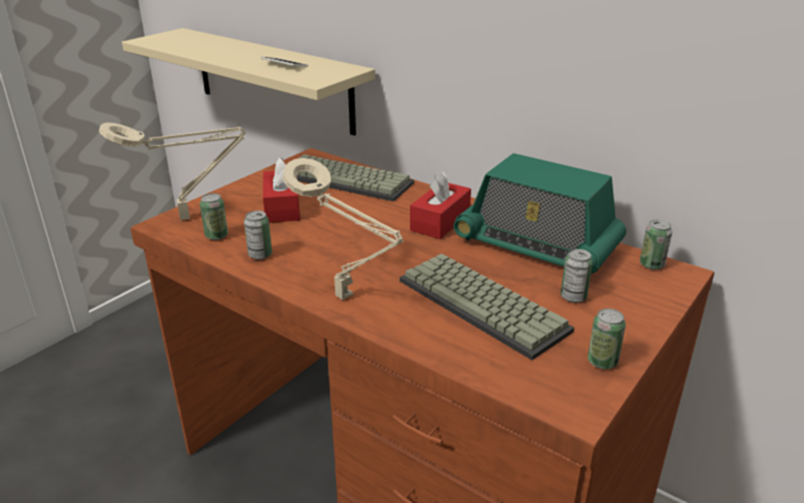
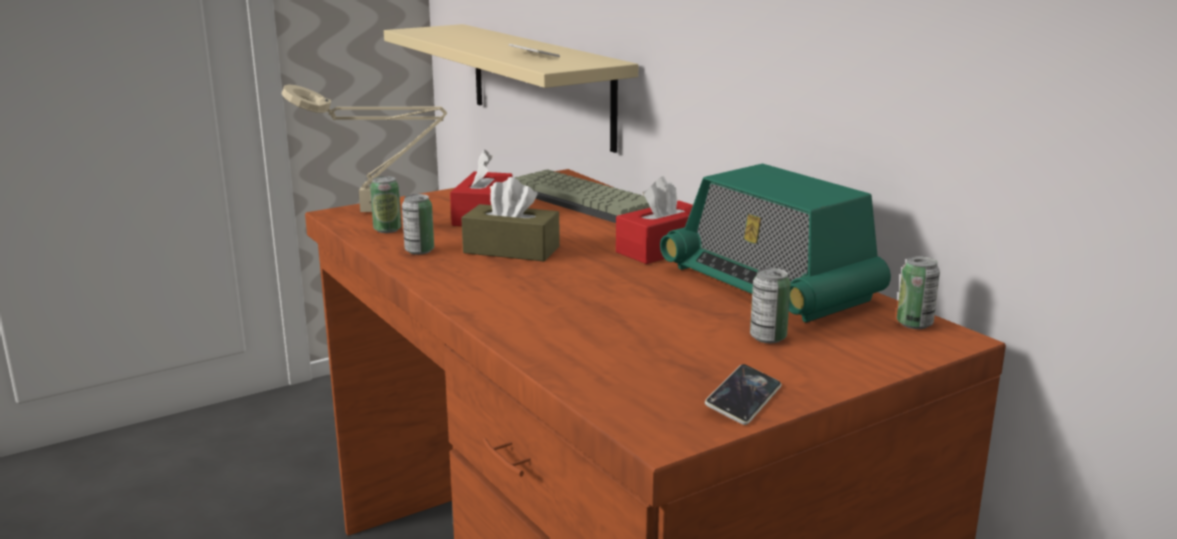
camera: 20 degrees right, 10 degrees down
beige table lamp [283,158,404,300] -> none
keyboard [400,254,574,360] -> none
can [588,308,626,369] -> phone [705,364,782,425]
none -> brown tissue box [461,177,560,261]

